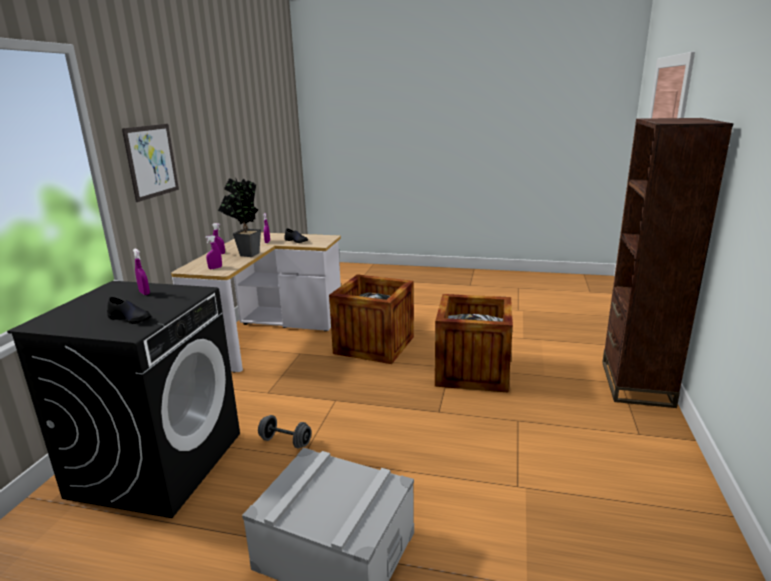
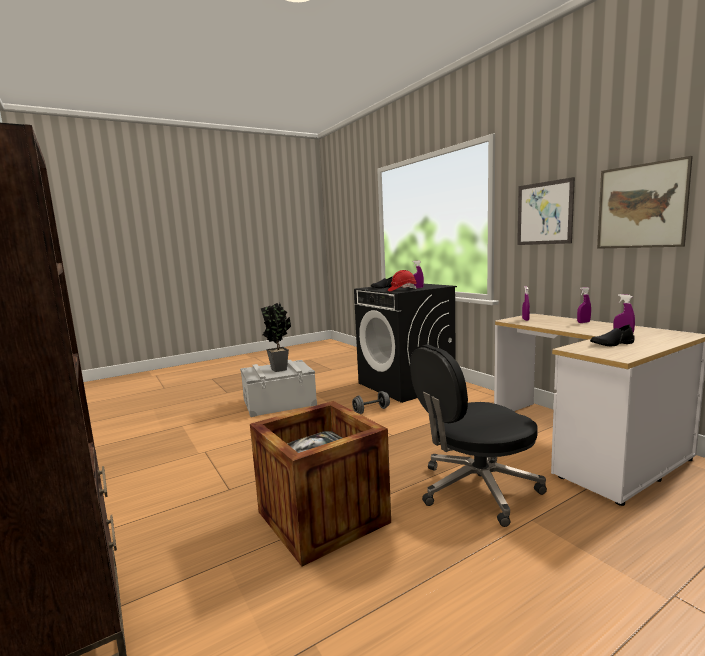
camera: 135 degrees right, 10 degrees down
potted plant [218,178,261,257] -> potted plant moved to [261,303,291,372]
crate [329,274,414,364] -> black office chair [410,344,547,527]
none -> red hard hat [387,270,417,291]
none -> picture [597,156,693,249]

